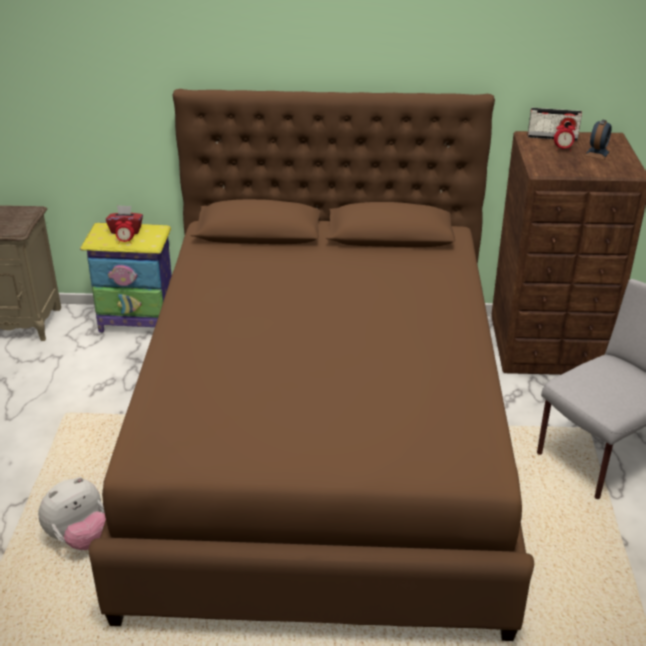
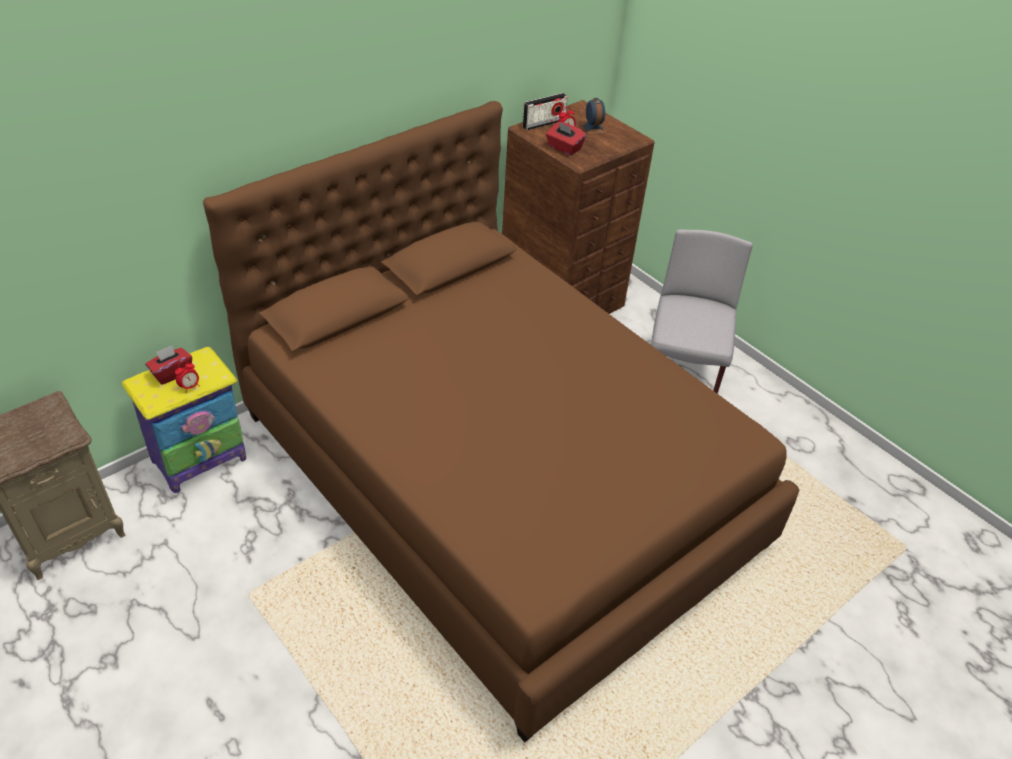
camera: 45 degrees left, 10 degrees up
plush toy [38,477,106,550] -> none
none -> red tissue box [546,122,586,155]

